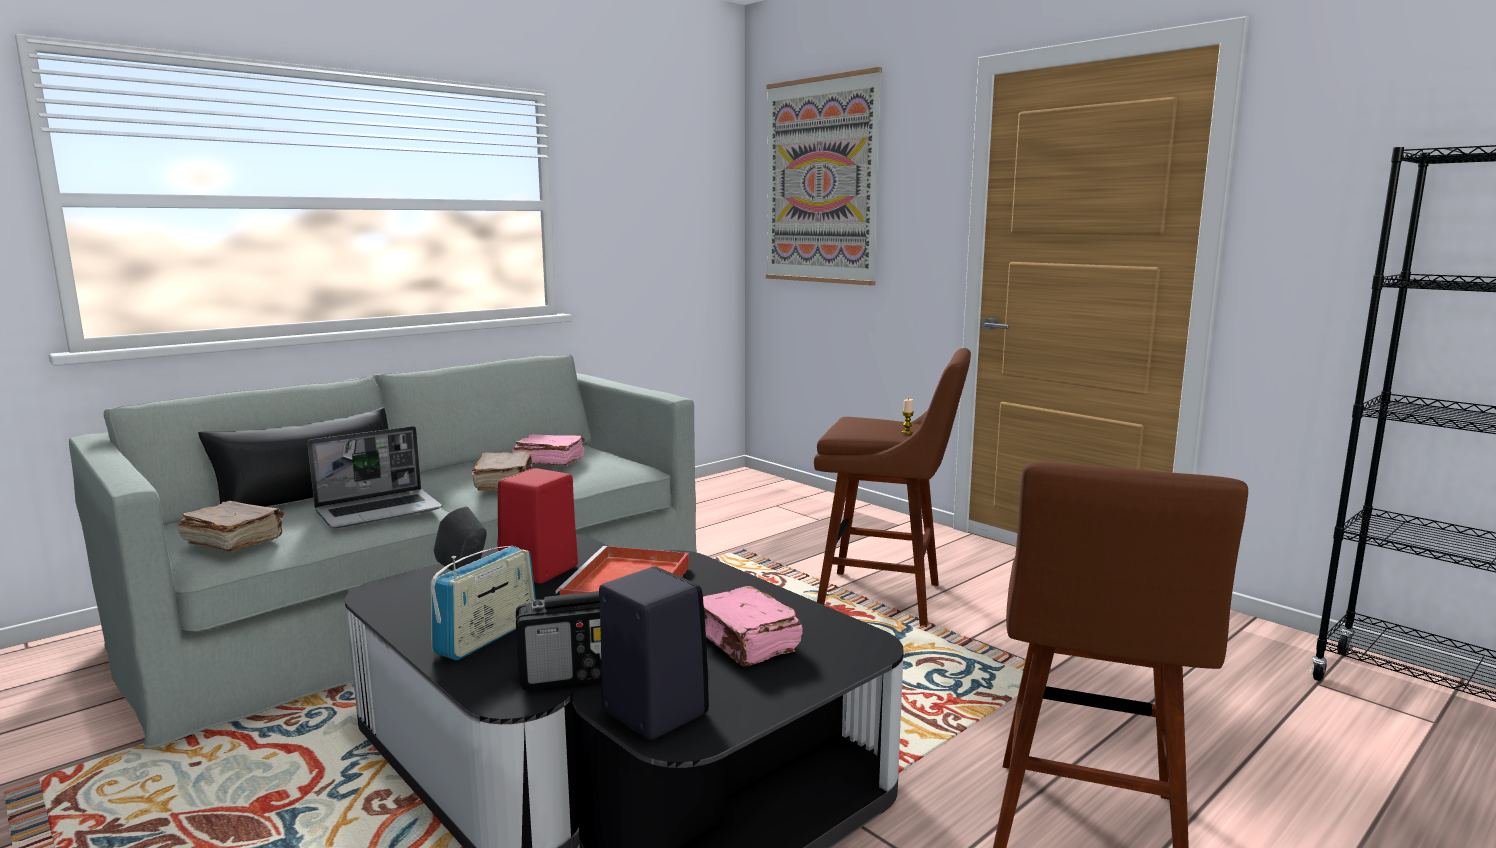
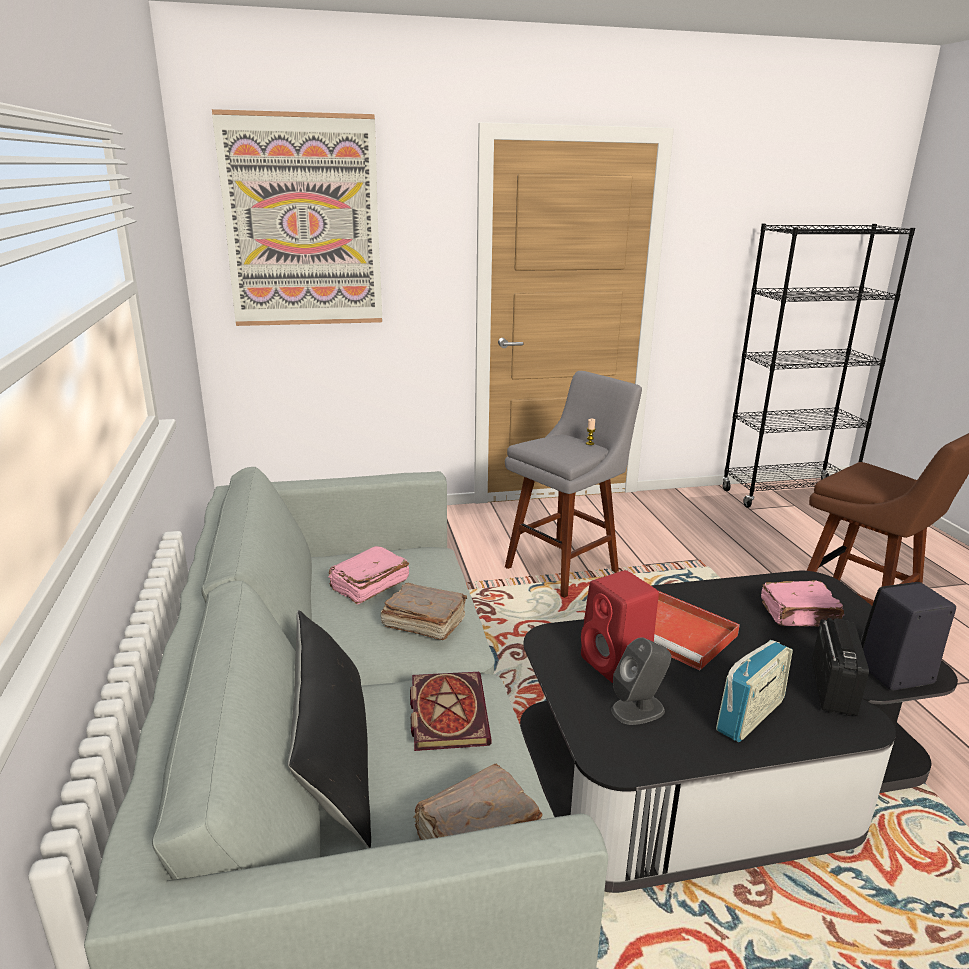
camera: 60 degrees left, 10 degrees up
laptop [307,426,442,528] -> book [410,672,492,751]
radio [431,546,536,660] -> radio turned 75 degrees clockwise [716,640,793,742]
brown stool [814,348,971,627] -> grey stool [505,371,642,598]

